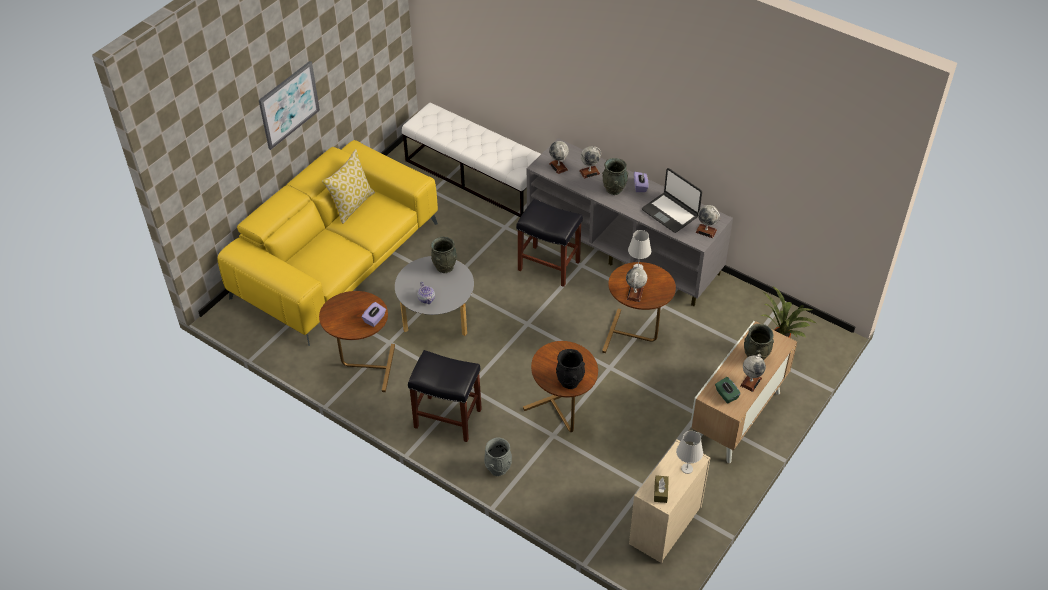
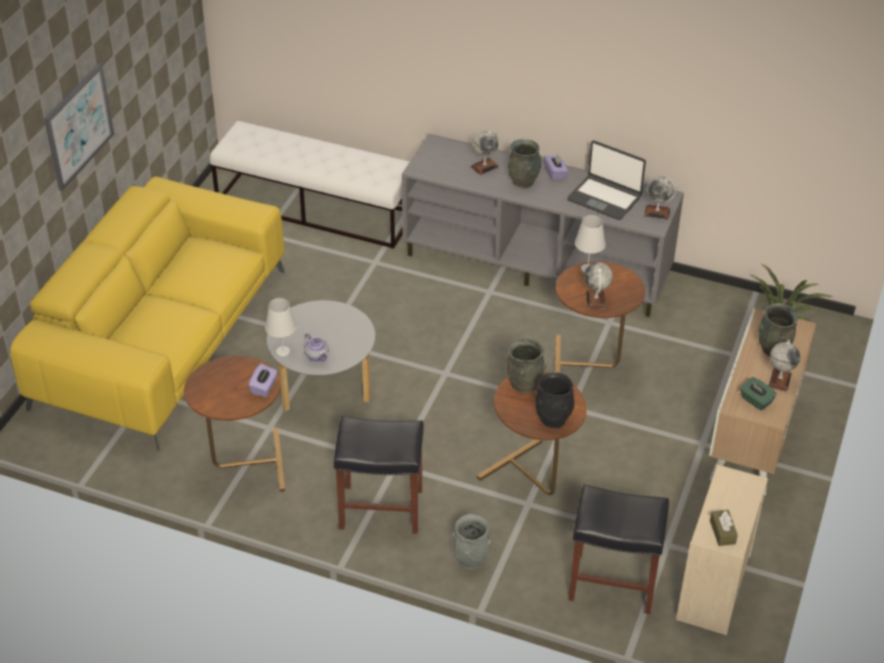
camera: 15 degrees left, 5 degrees down
pillow [322,149,375,224] -> none
grey vase [431,237,457,273] -> grey vase moved to [506,339,546,394]
black stool [516,199,583,287] -> black stool moved to [568,484,669,614]
globe [549,141,569,174] -> none
white table lamp [676,431,703,474] -> white table lamp moved to [265,298,297,357]

